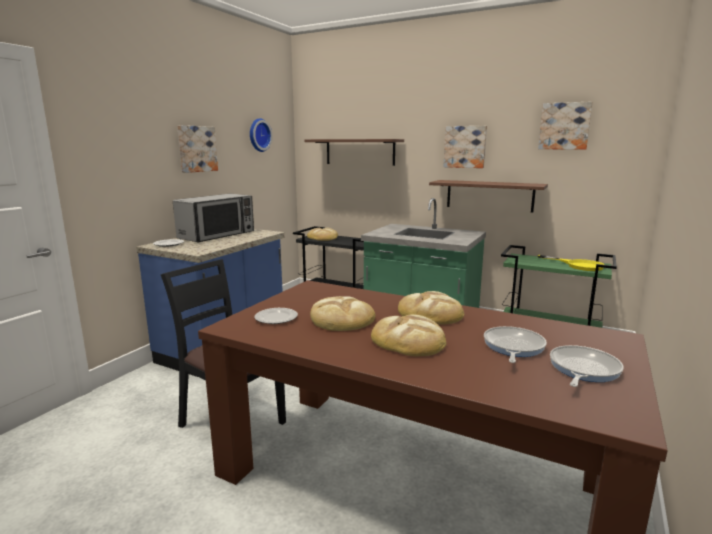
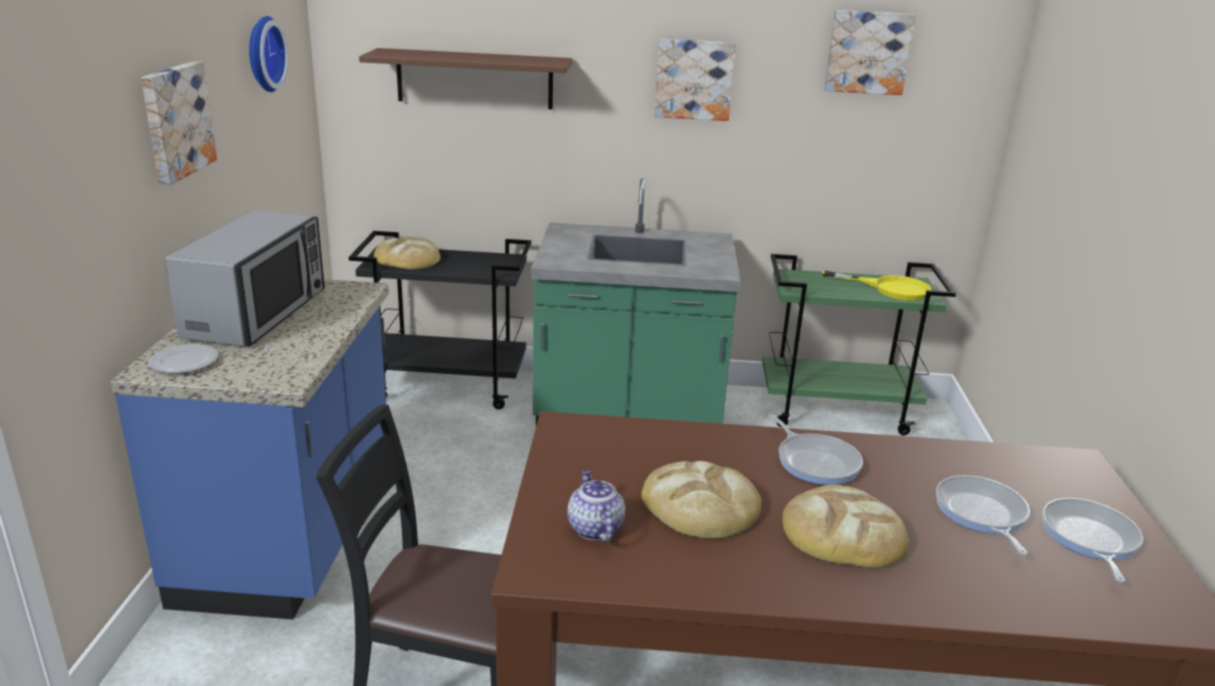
camera: 25 degrees left, 10 degrees up
plate [255,308,298,324] -> teapot [567,469,625,542]
bread [398,291,464,324] -> frying pan [768,414,863,485]
brown shelf [429,180,548,213] -> none

